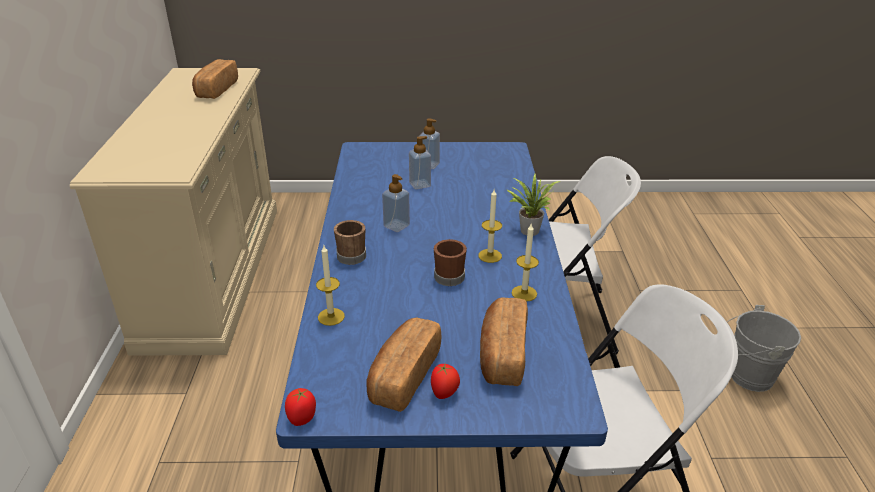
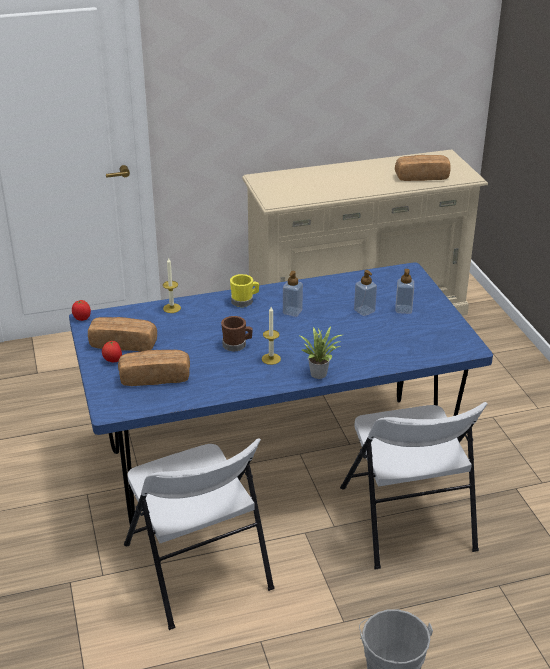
camera: 75 degrees right, 0 degrees up
brown mug [334,220,366,265] -> yellow mug [230,274,259,307]
candle [512,224,539,301] -> none

